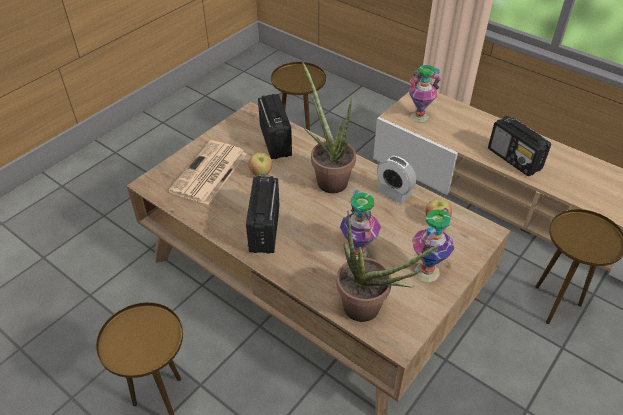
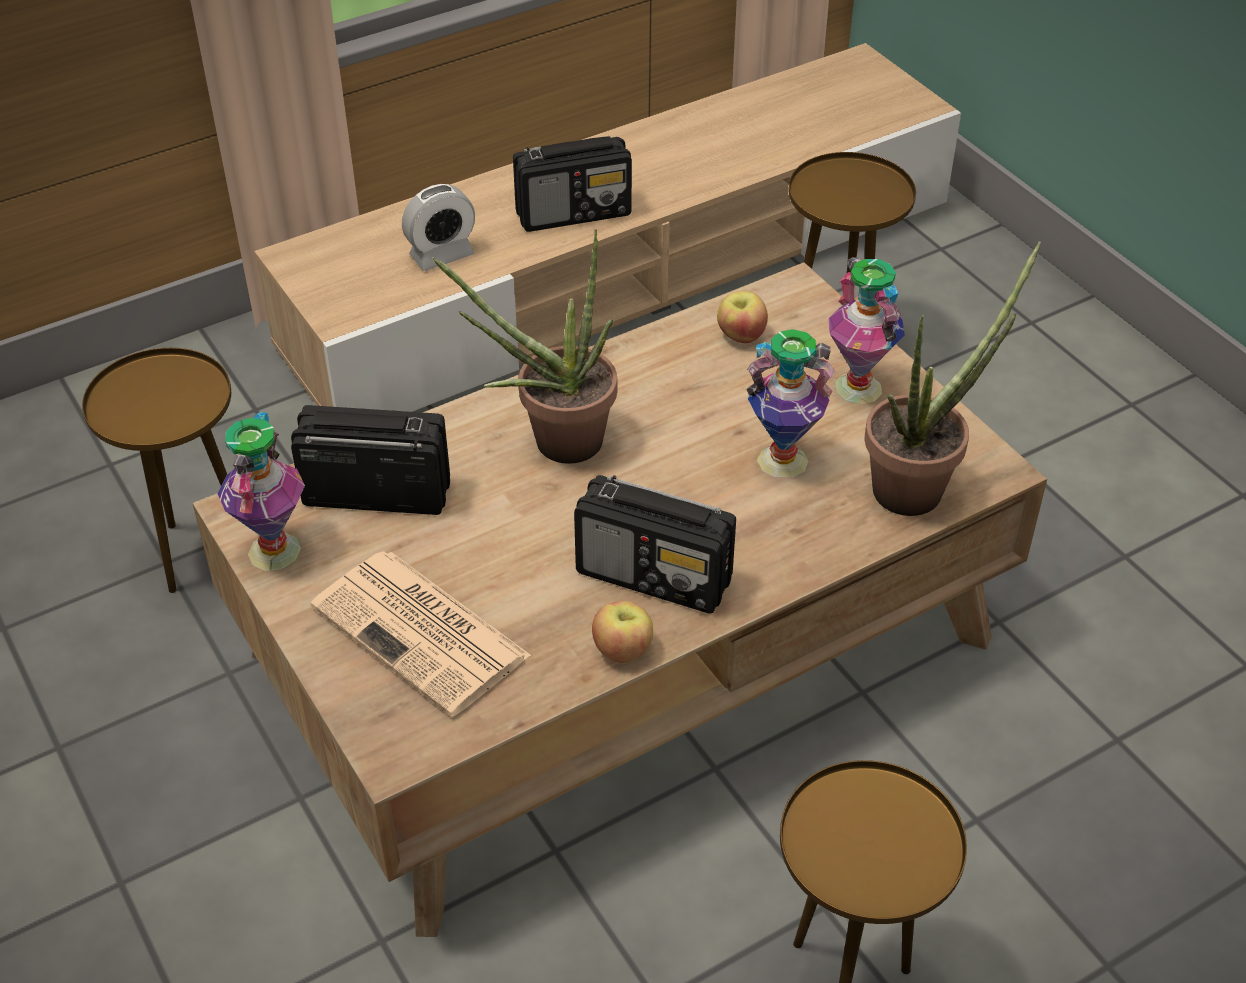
camera: 70 degrees left, 0 degrees up
apple [248,153,272,177] -> apple moved to [592,601,653,663]
alarm clock [376,155,416,204] -> alarm clock moved to [402,184,475,271]
vase [409,65,441,123] -> vase moved to [218,412,305,571]

